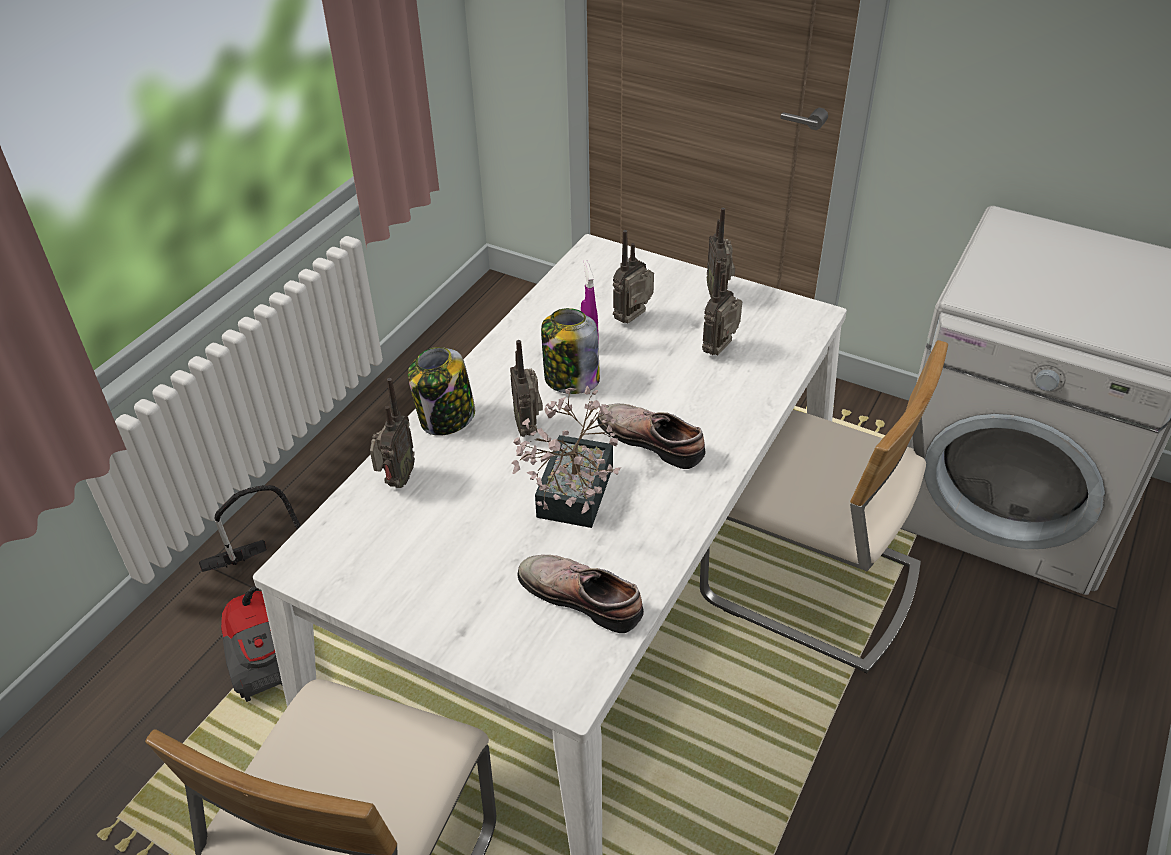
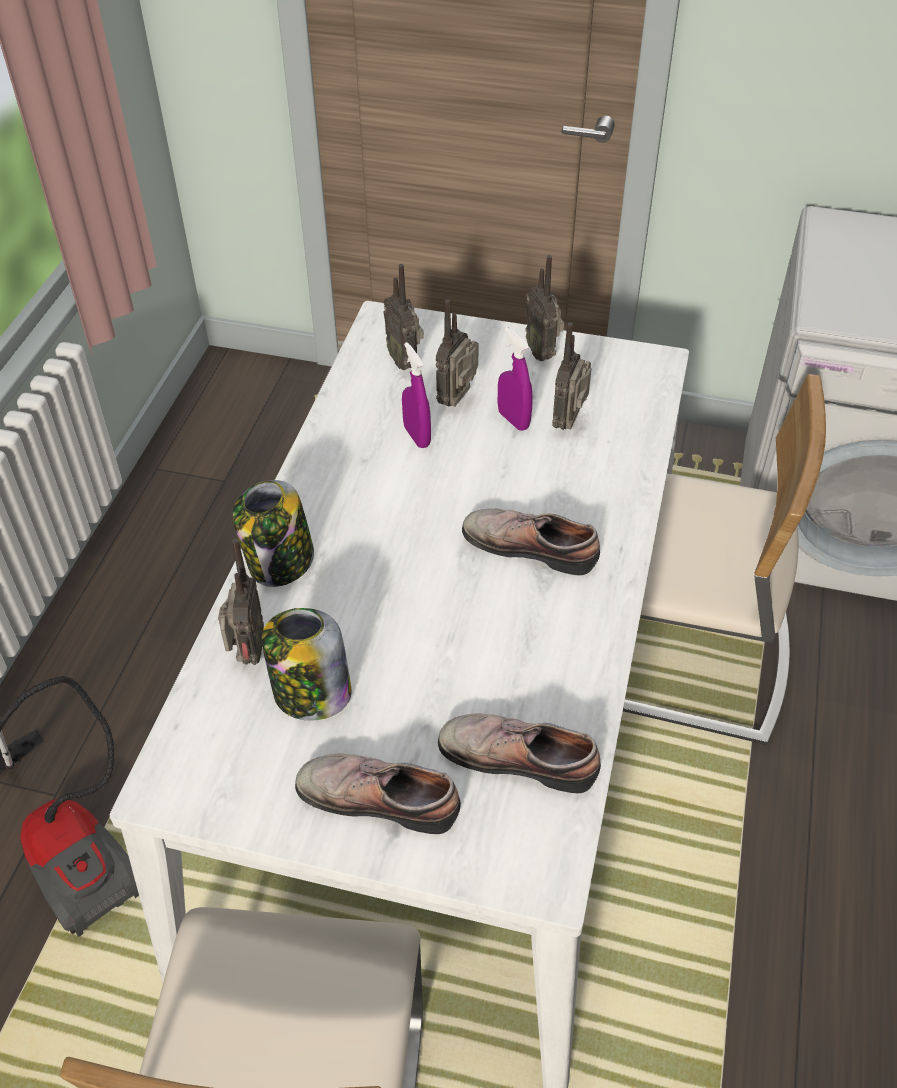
camera: 15 degrees left, 5 degrees up
radio [510,340,543,437] -> radio moved to [384,264,424,370]
potted plant [512,386,621,528] -> none
jar [541,308,600,394] -> jar moved to [262,608,352,721]
none -> shoe [295,753,461,834]
none -> purple spray bottle [498,327,533,431]

